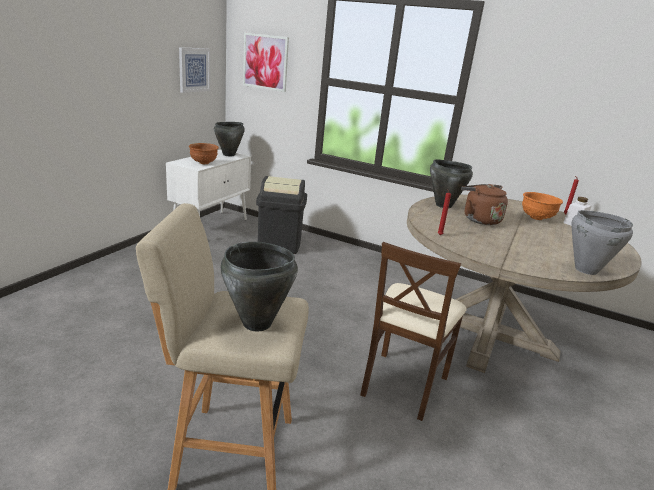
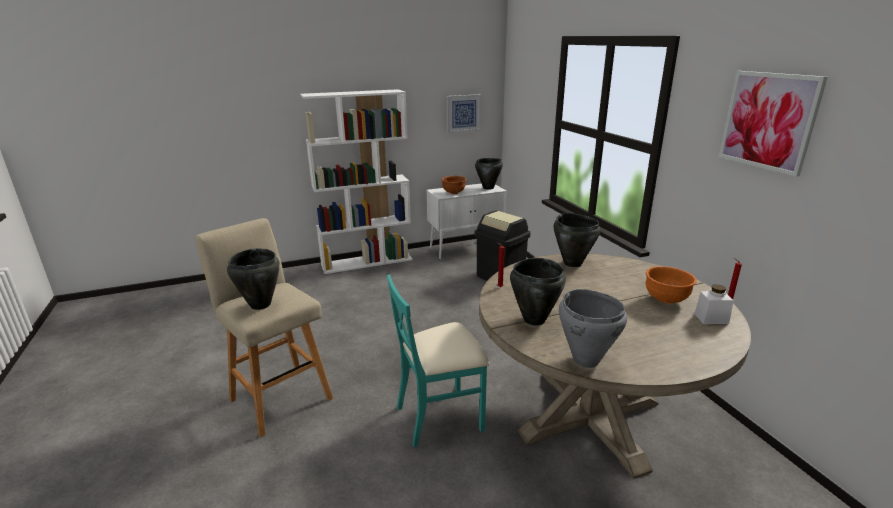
camera: 45 degrees right, 0 degrees up
picture [243,32,289,92] -> picture moved to [719,71,828,177]
beige chair [360,242,467,421] -> turquoise chair [387,274,490,447]
brown kettle [461,184,508,225] -> none
none -> white bookcase [300,89,412,274]
none -> black cooking pot [510,258,566,325]

